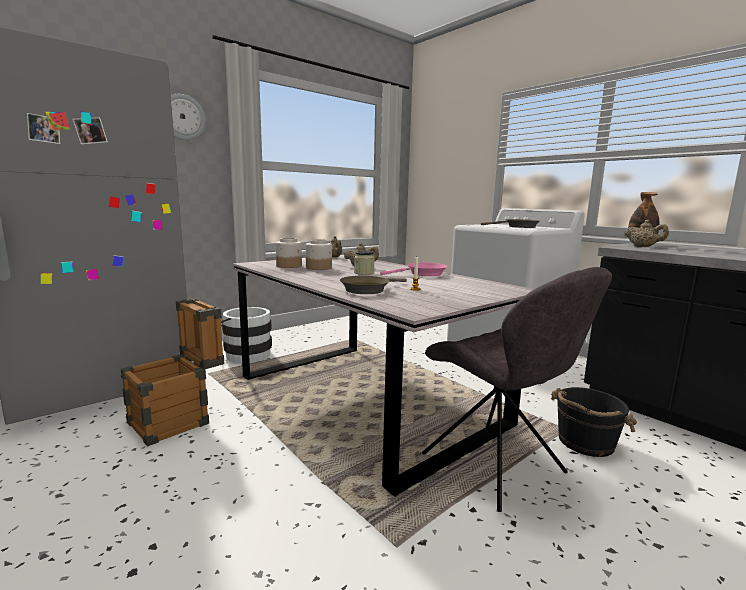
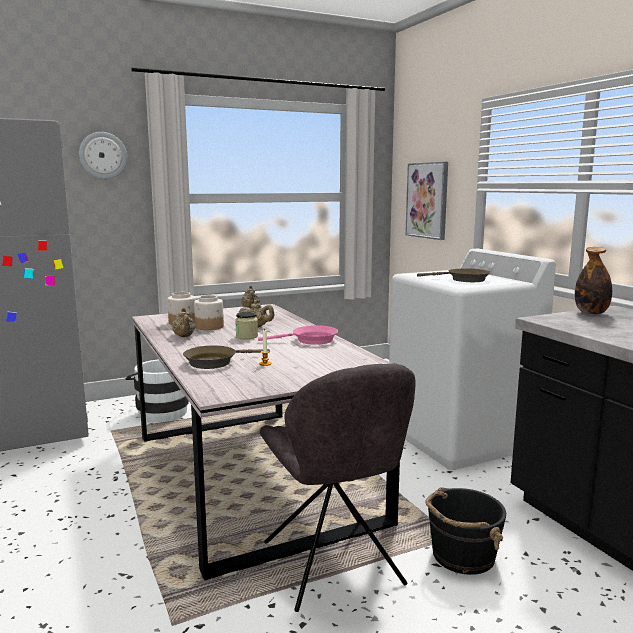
camera: 15 degrees right, 0 degrees up
crate [121,298,224,447] -> none
beige teapot [624,219,669,247] -> beige teapot moved to [172,308,195,337]
none -> picture [405,162,448,240]

